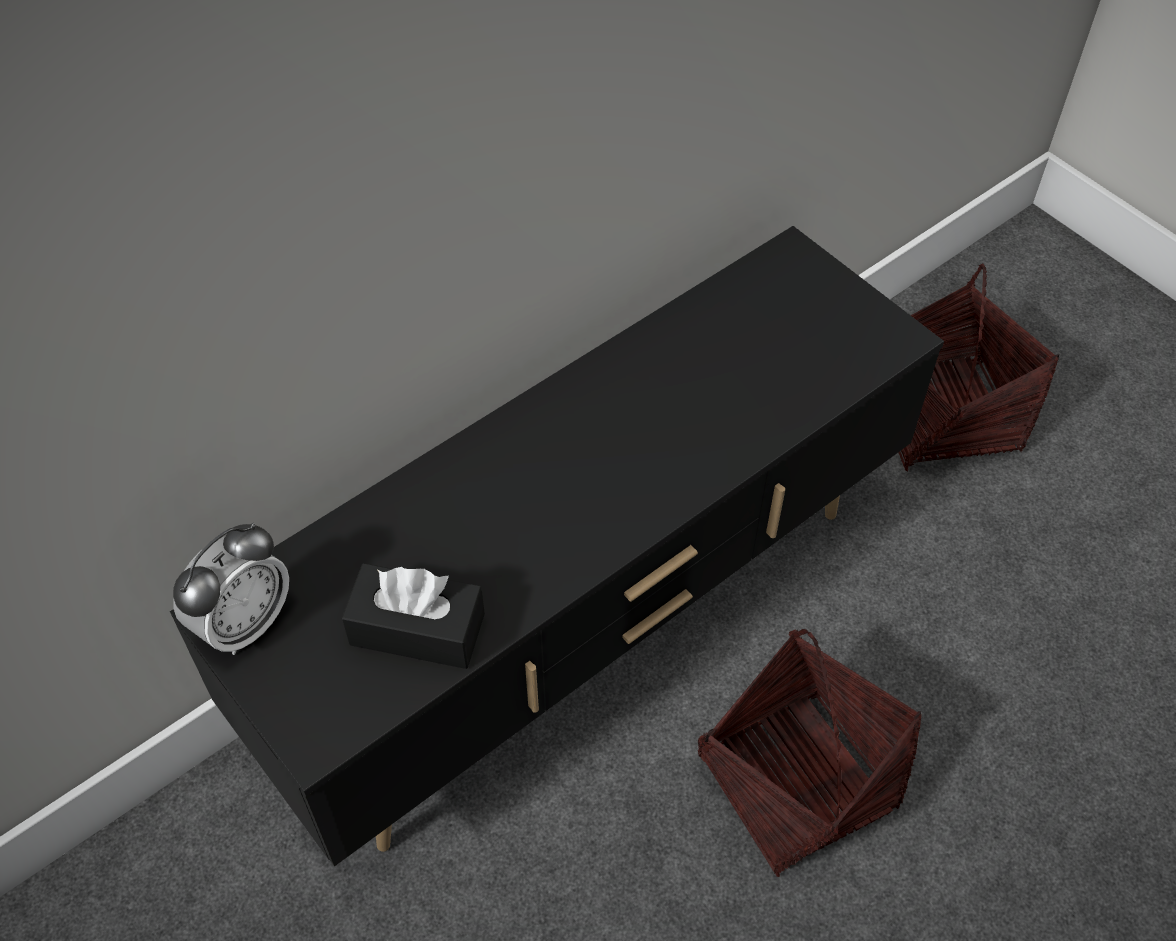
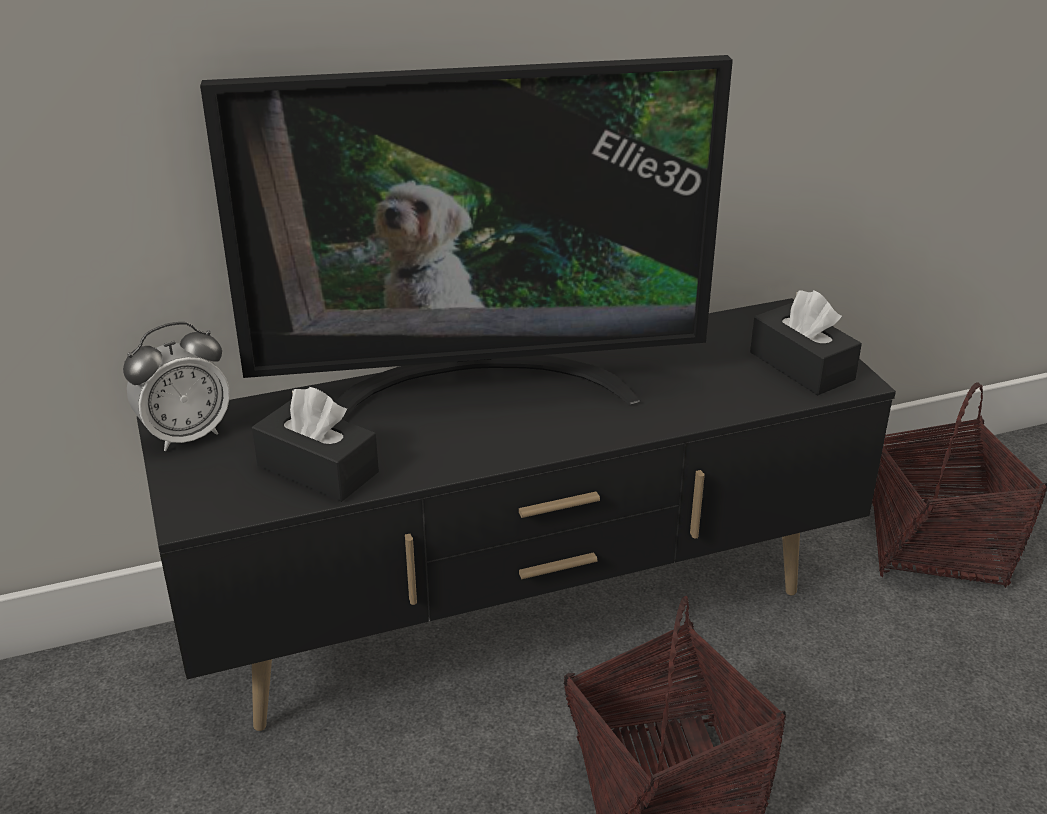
camera: 20 degrees right, 20 degrees down
none -> television [200,55,733,420]
none -> black tissue box [750,290,862,396]

